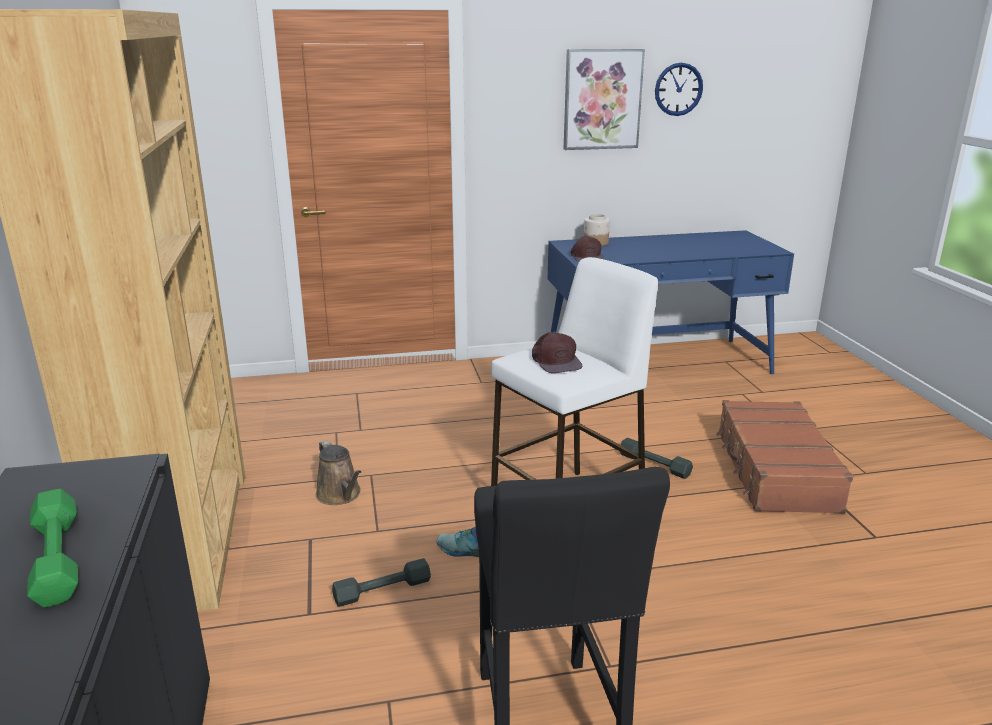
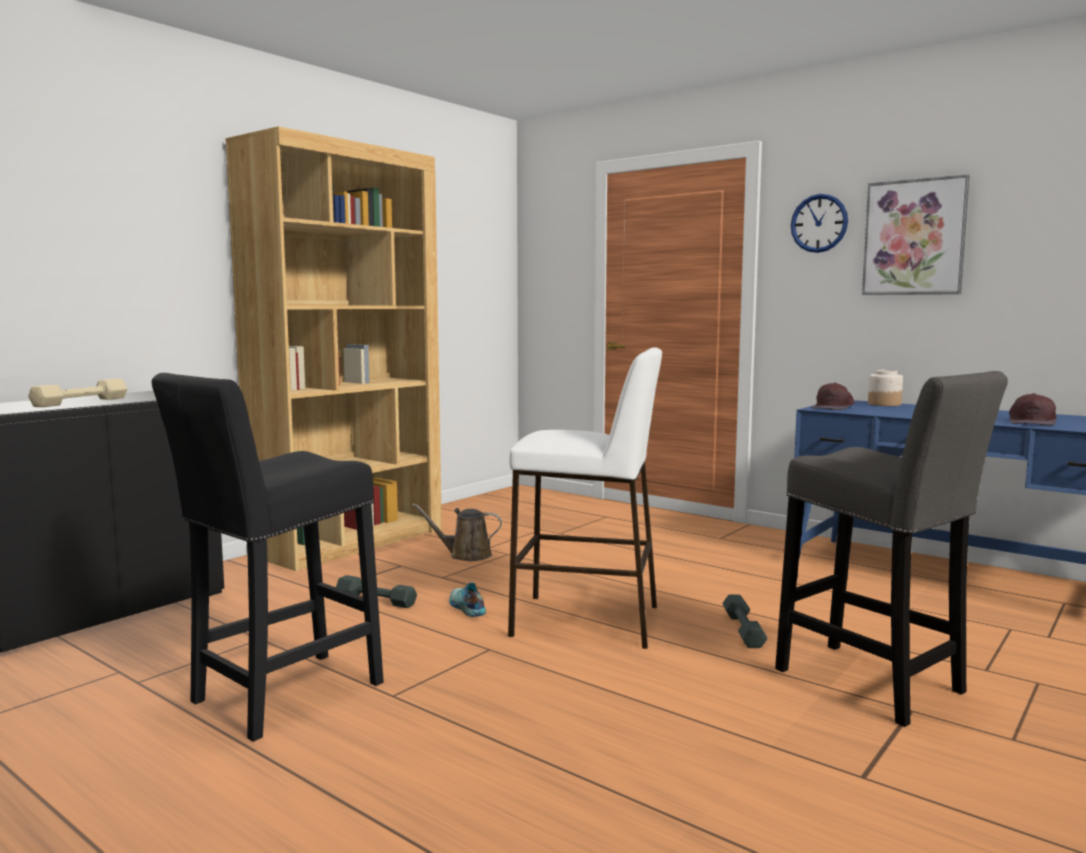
camera: 50 degrees right, 15 degrees down
green dumbbell [27,489,78,608] -> beige dumbbell [28,379,127,407]
brown watering can [316,440,362,505] -> brown watering can turned 75 degrees clockwise [412,504,502,561]
brown cap [532,332,582,373] -> brown cap moved to [1009,393,1057,425]
wall clock [655,63,703,116] -> wall clock moved to [791,194,848,253]
brown suitcase [716,400,853,513] -> grey stool [775,371,1008,727]

